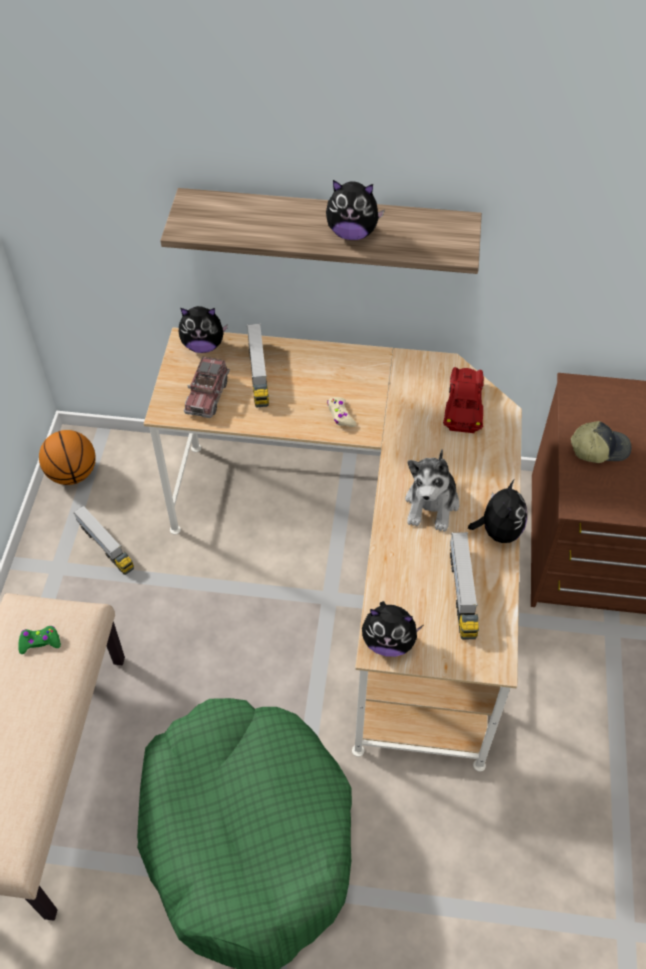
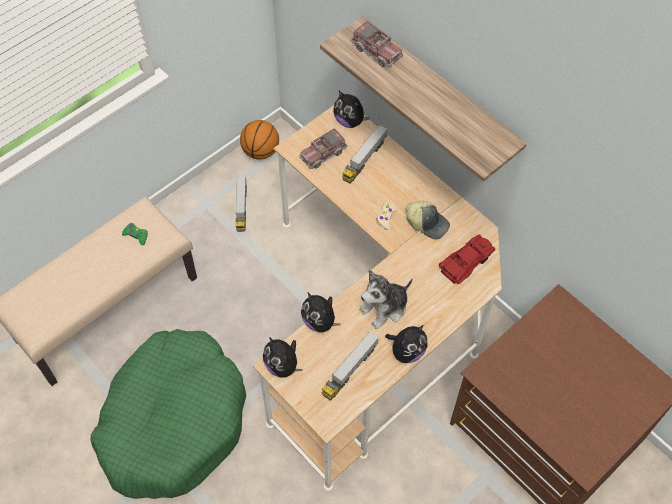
camera: 40 degrees right, 5 degrees up
plush toy [326,180,385,240] -> plush toy moved to [301,293,340,332]
cap [571,421,631,463] -> cap moved to [406,201,450,239]
none -> toy truck [351,21,403,68]

